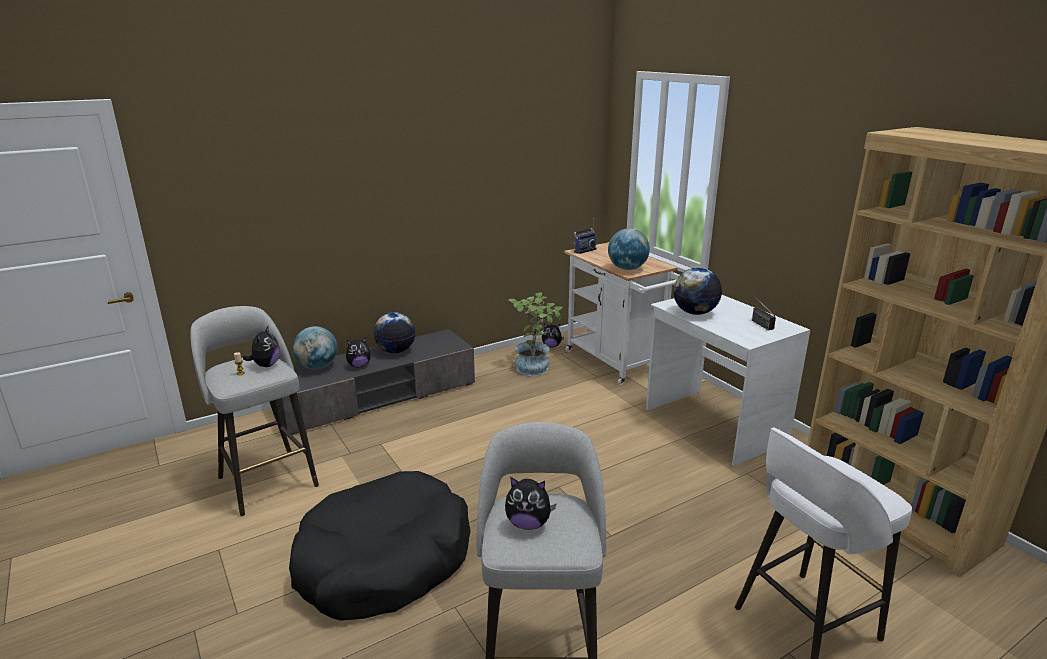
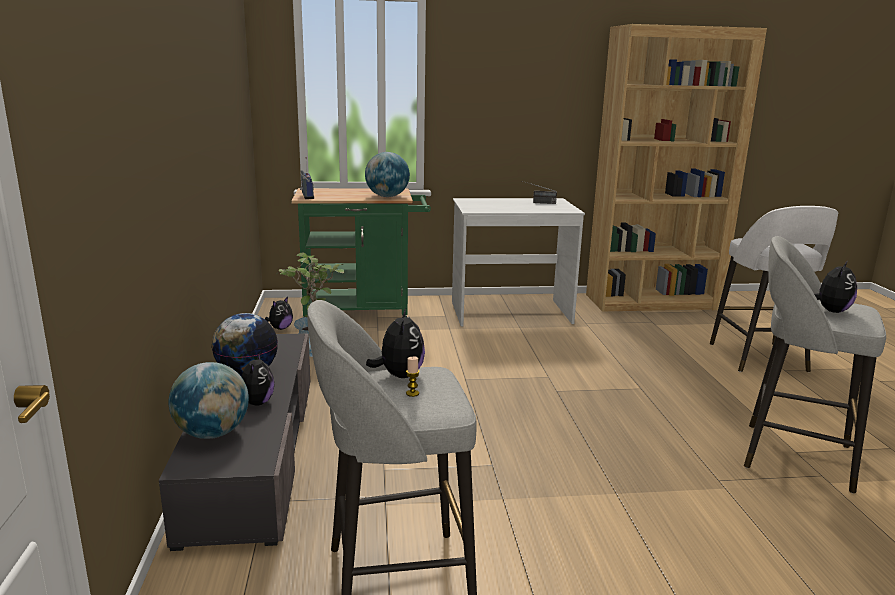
camera: 65 degrees left, 5 degrees down
plush toy [243,326,280,367] -> plush toy turned 60 degrees clockwise [366,308,425,378]
black dog bed [289,471,471,621] -> none
white cart [564,242,680,385] -> green cart [291,188,431,318]
globe [673,268,722,315] -> none

